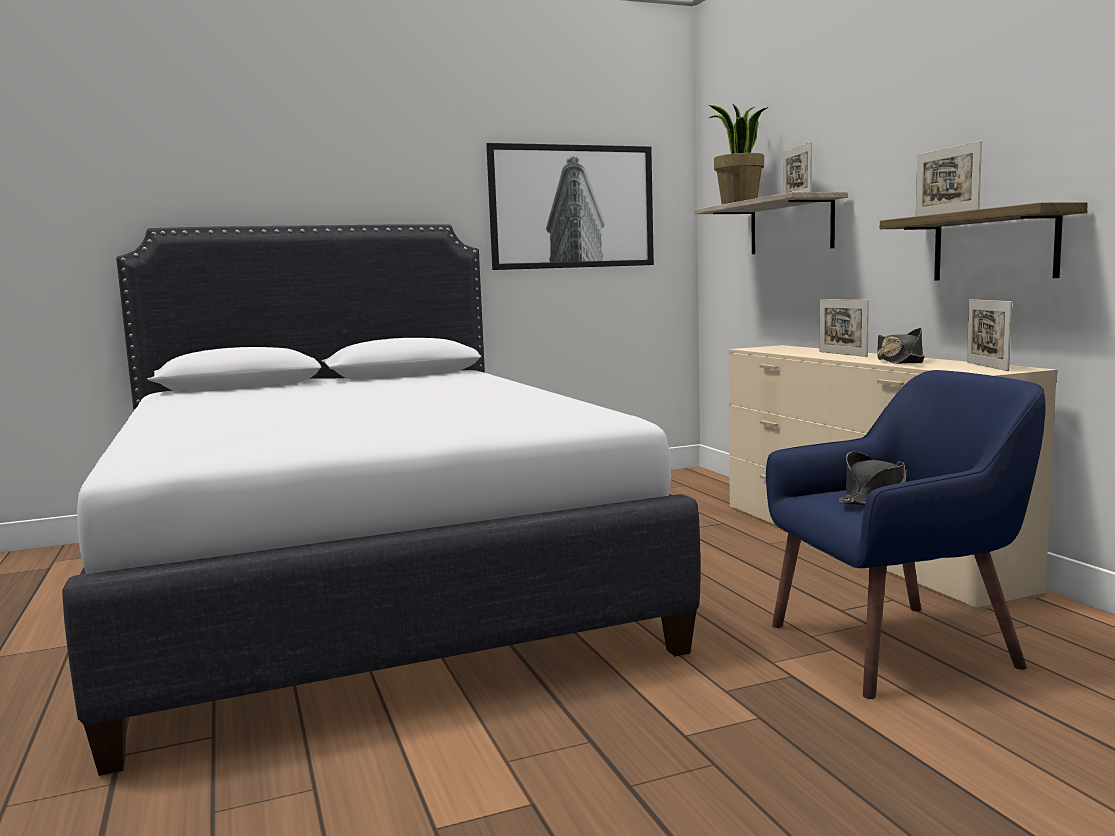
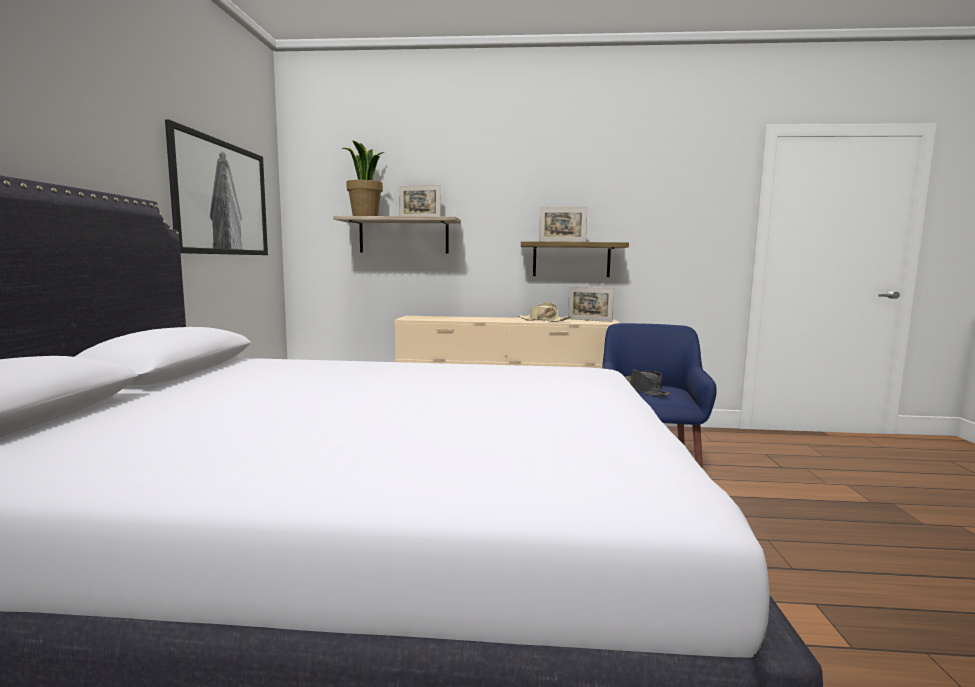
camera: 65 degrees left, 0 degrees up
picture frame [819,299,869,357] -> none
black hat [878,328,925,364] -> beige hat [518,302,571,322]

